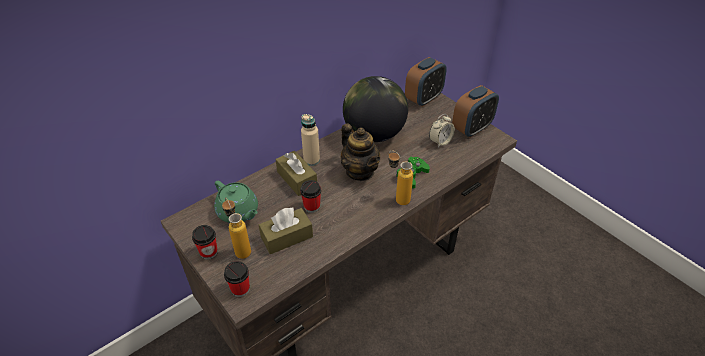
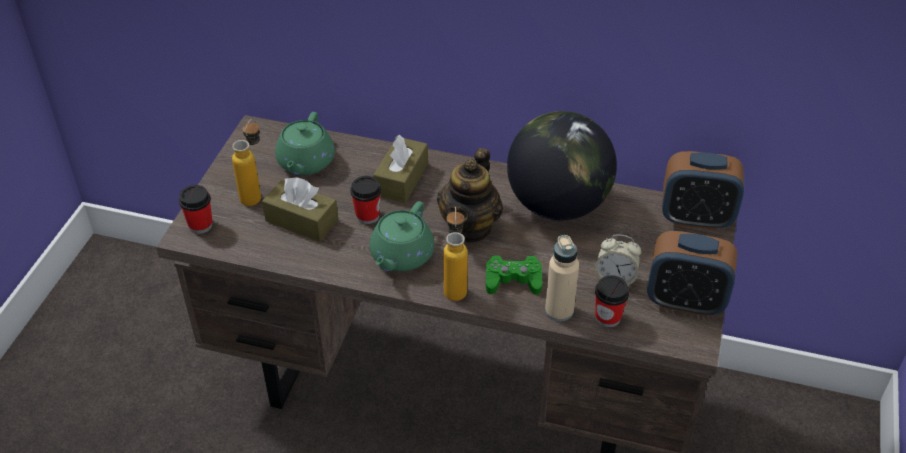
camera: 55 degrees right, 0 degrees up
cup [192,225,218,260] -> cup moved to [595,275,629,328]
beige bottle [301,114,320,166] -> beige bottle moved to [545,235,579,322]
none -> green teapot [370,201,434,271]

